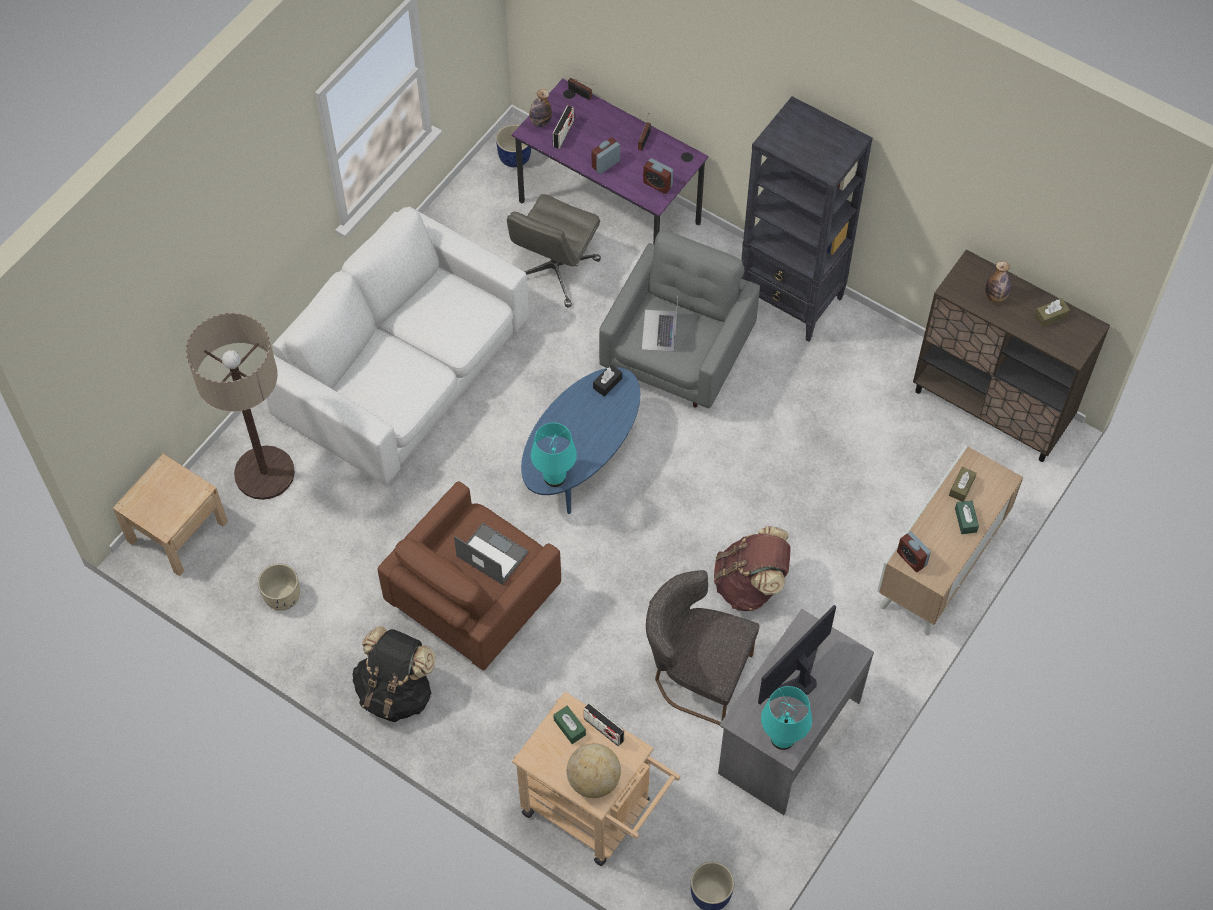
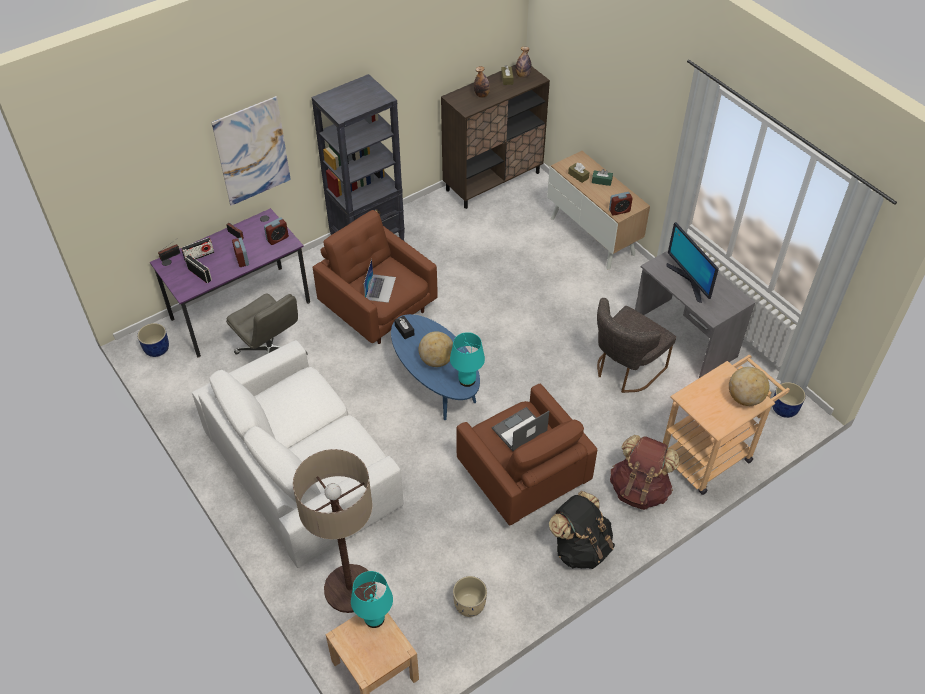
camera: 70 degrees left, 10 degrees down
bottle [529,89,552,127] -> bottle moved to [516,47,532,78]
green tissue box [553,706,586,744] -> none
radio [584,703,624,746] -> radio moved to [181,238,214,262]
grey armchair [599,230,760,408] -> brown armchair [313,210,438,344]
laptop [642,298,678,352] -> laptop turned 105 degrees counterclockwise [364,259,396,303]
brown backpack [714,526,791,611] -> brown backpack moved to [610,435,679,510]
turquoise table lamp [761,686,812,750] -> turquoise table lamp moved to [351,571,393,628]
none -> picture [211,96,291,206]
none -> globe [418,331,453,367]

